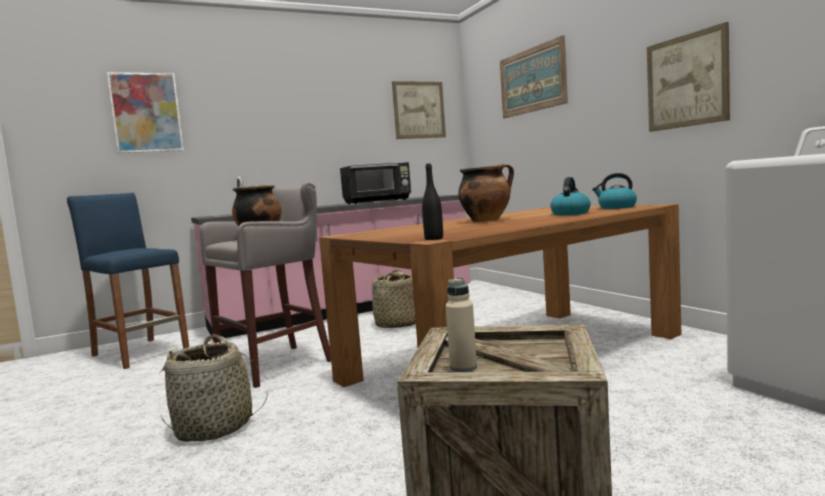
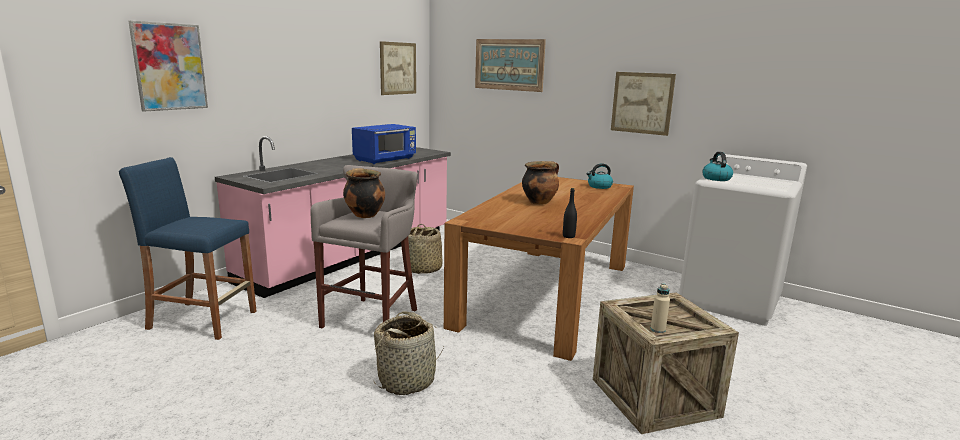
camera: 30 degrees left, 10 degrees up
black microwave [340,162,411,204] -> blue microwave [352,124,416,164]
kettle [550,177,591,215] -> kettle moved to [702,152,733,181]

